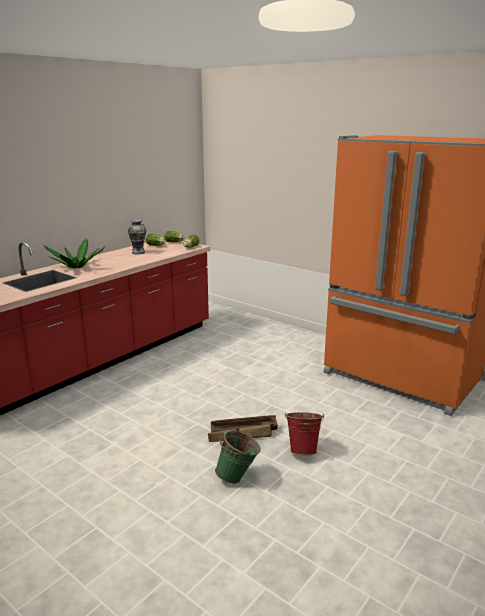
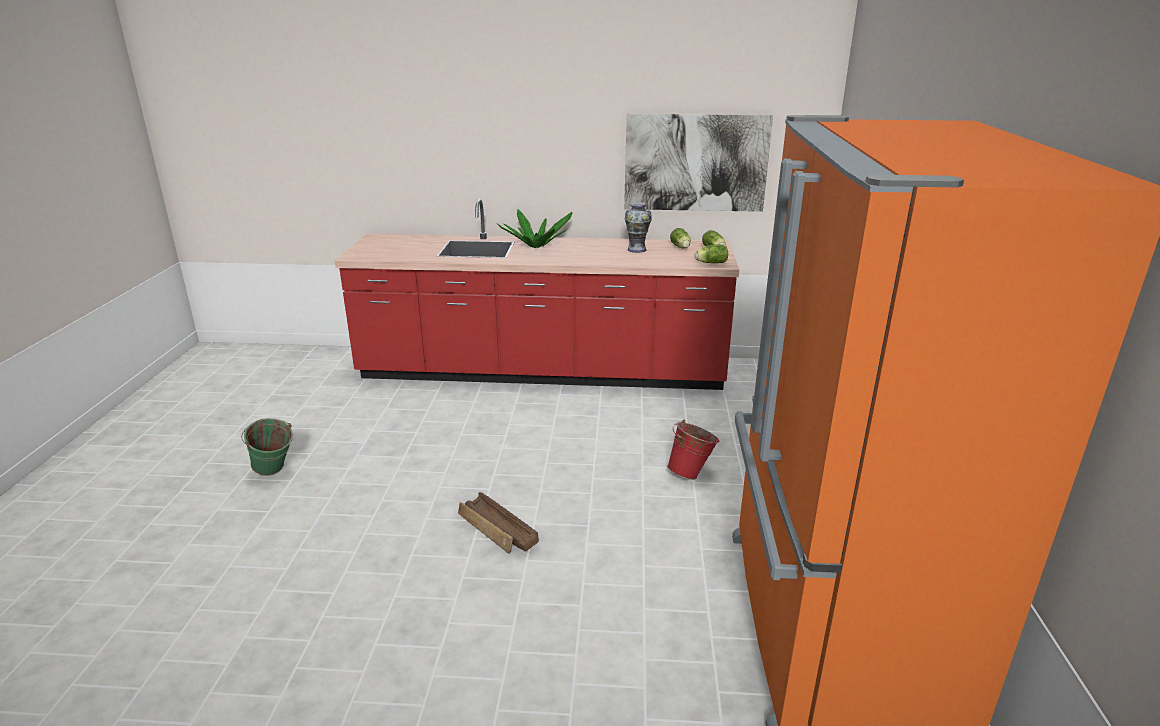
camera: 55 degrees right, 5 degrees up
green bucket [215,428,261,484] -> green bucket moved to [241,418,293,476]
red bucket [285,412,324,455] -> red bucket moved to [667,420,719,480]
none -> picture [624,114,773,212]

